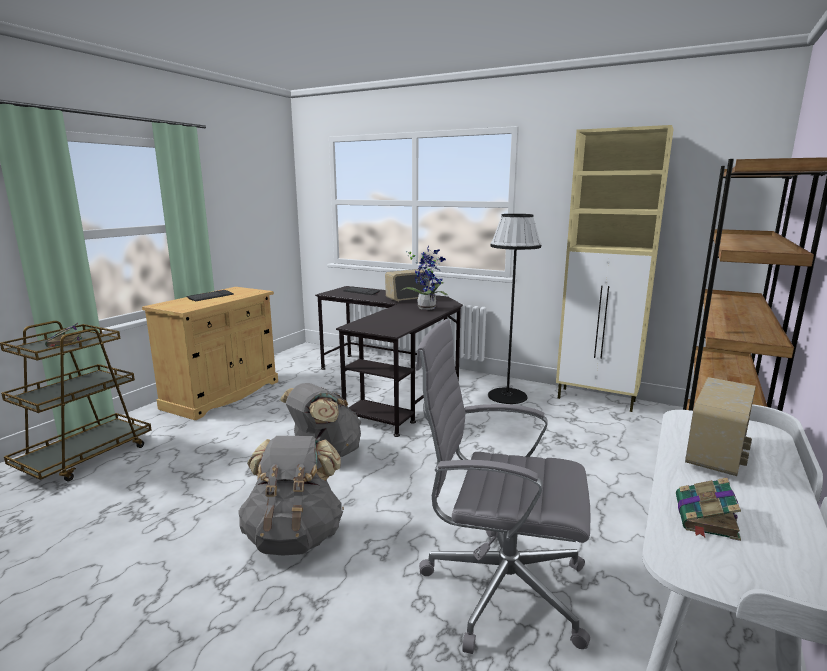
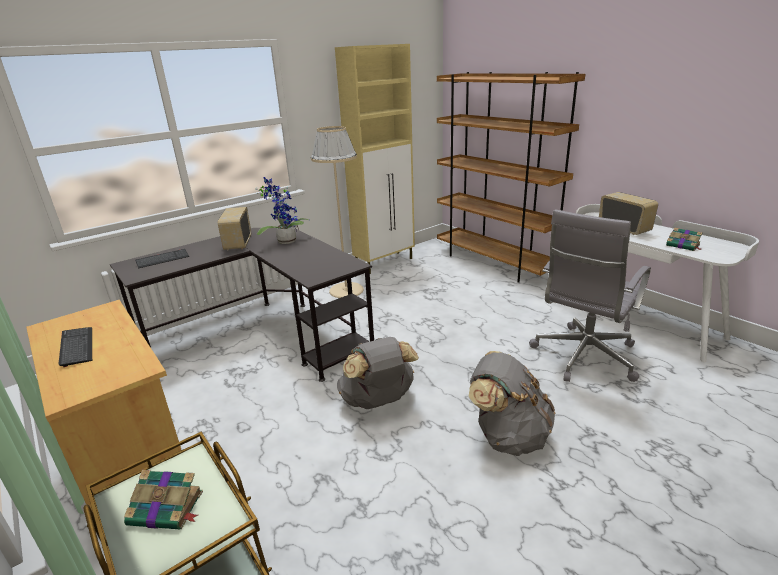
camera: 65 degrees left, 10 degrees up
black floor lamp [488,214,541,404] -> beige floor lamp [311,126,364,298]

